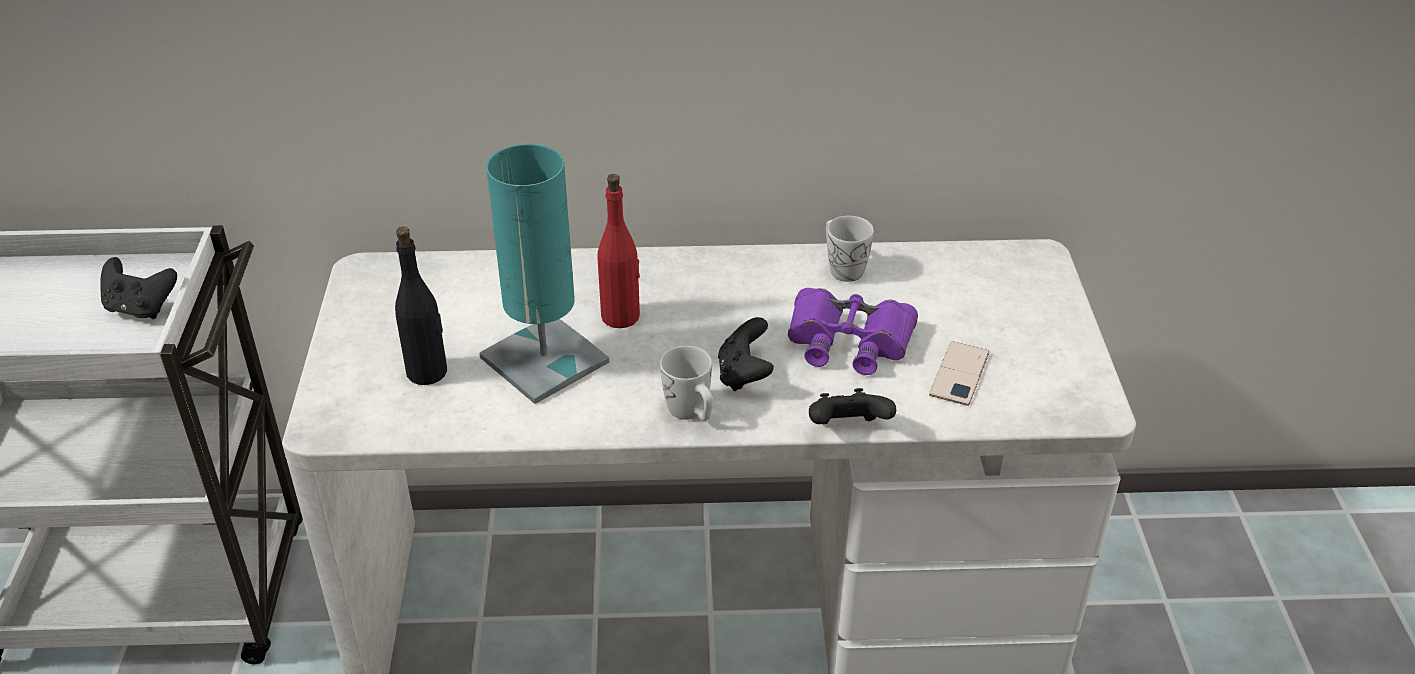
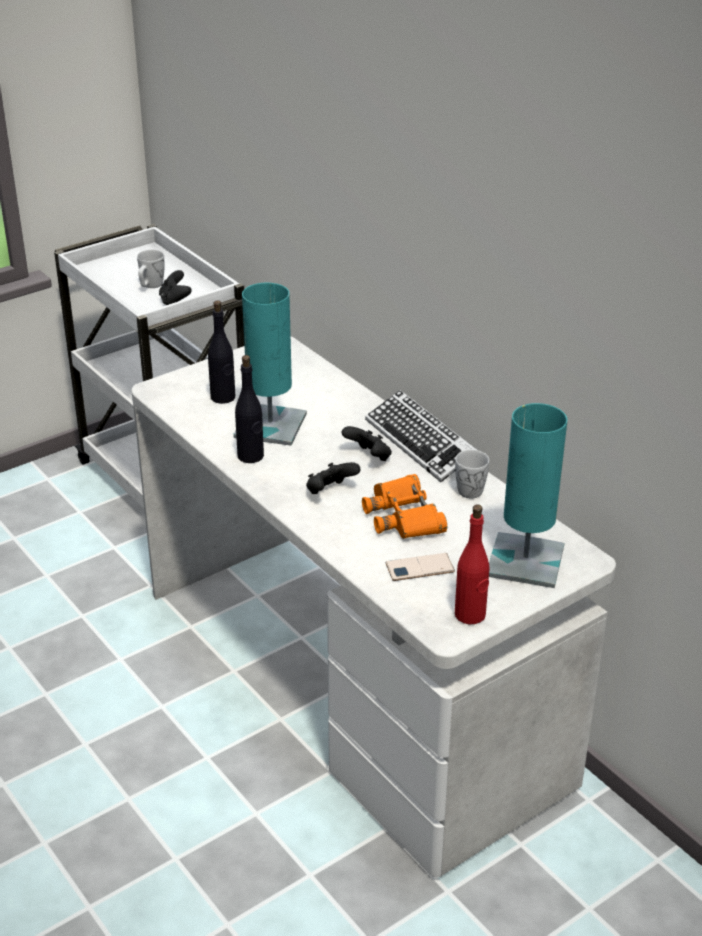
camera: 55 degrees right, 5 degrees down
red bottle [597,174,640,328] -> red bottle moved to [455,504,489,624]
white mug [660,346,713,421] -> white mug moved to [137,250,164,288]
purple binoculars [788,288,918,375] -> orange binoculars [362,474,447,539]
black game controller [809,388,896,425] -> black game controller moved to [342,426,392,461]
none -> black bottle [235,355,264,463]
none -> keyboard [365,390,477,482]
none -> turquoise table lamp [489,403,567,588]

